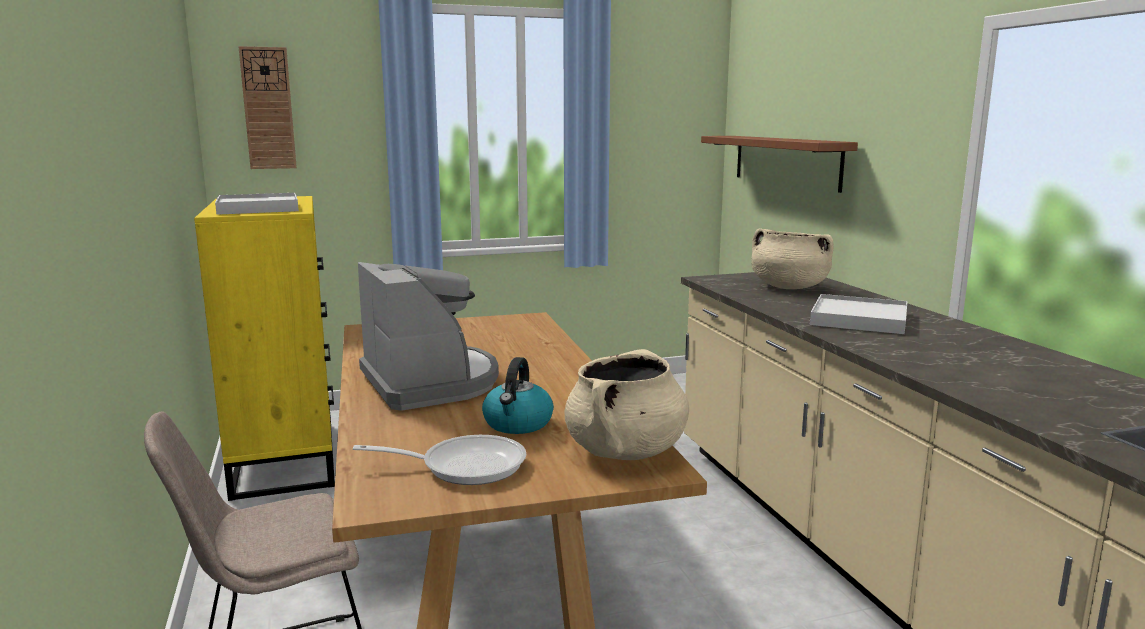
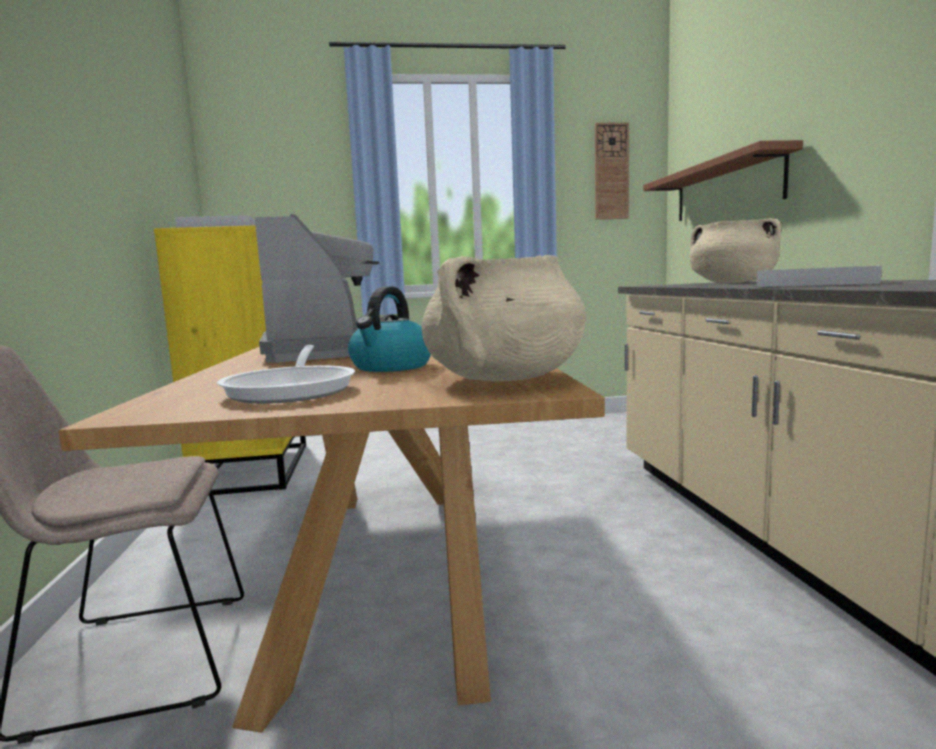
camera: 10 degrees right, 5 degrees down
wall clock [238,46,297,169] -> wall clock moved to [595,122,629,220]
frying pan [353,435,526,485] -> frying pan turned 75 degrees clockwise [217,345,355,404]

